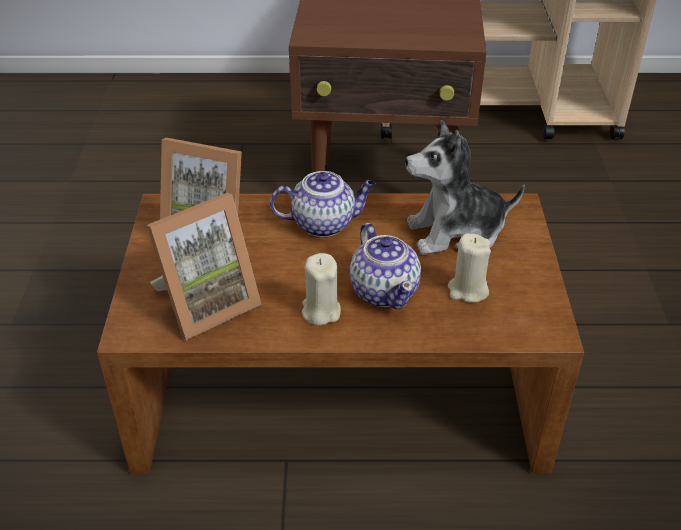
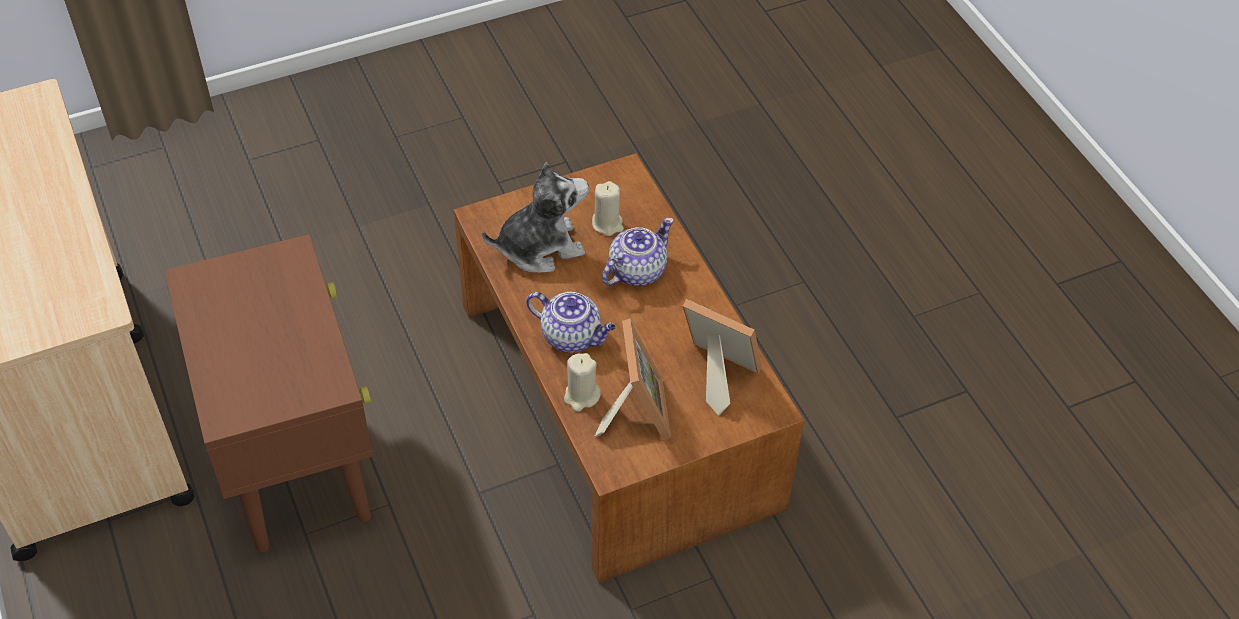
camera: 115 degrees left, 10 degrees up
teapot [270,171,376,237] -> teapot turned 150 degrees clockwise [526,292,616,353]
beige candle [302,253,341,326] -> beige candle moved to [564,353,601,412]
plush toy [405,120,525,255] -> plush toy turned 75 degrees counterclockwise [482,162,589,273]

